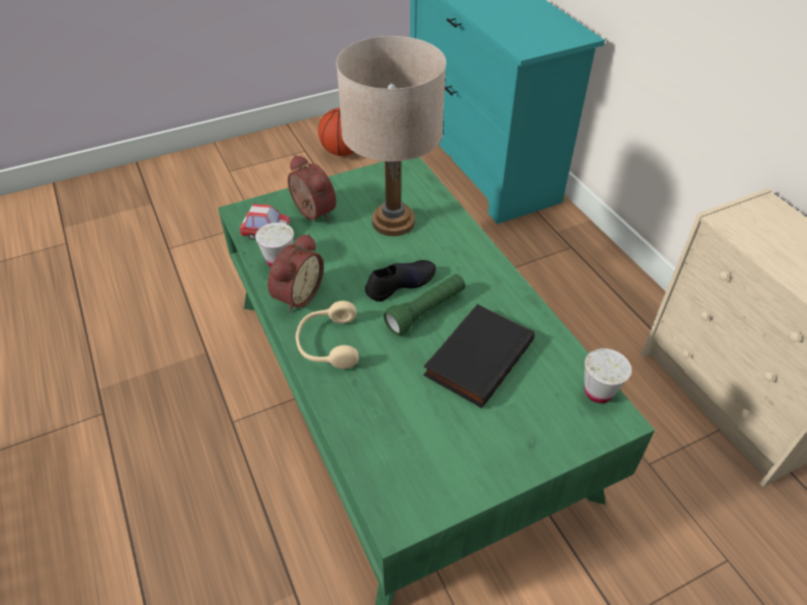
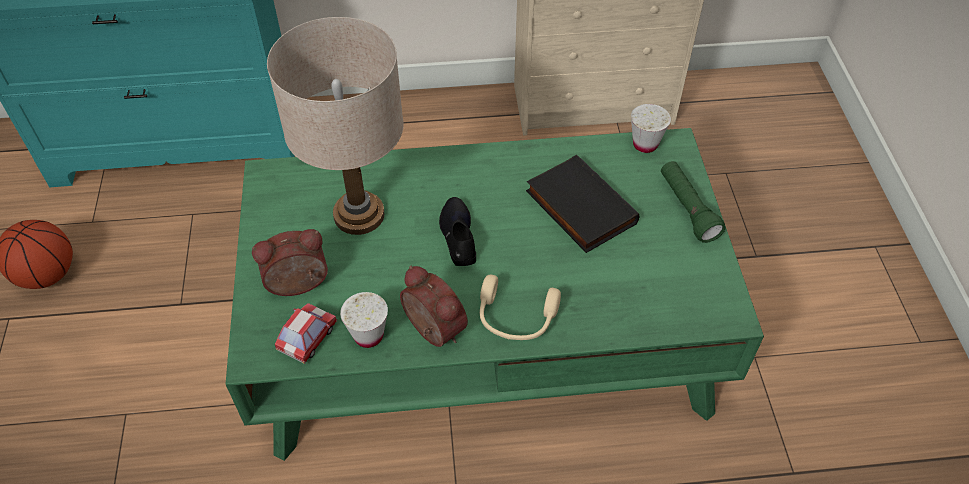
camera: 70 degrees left, 5 degrees up
green flashlight [383,274,465,335] -> green flashlight moved to [661,161,725,243]

